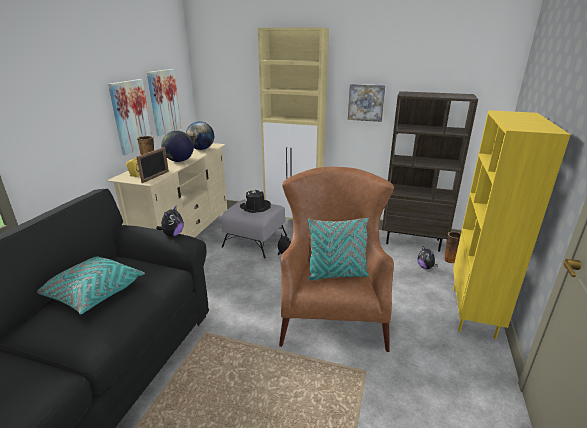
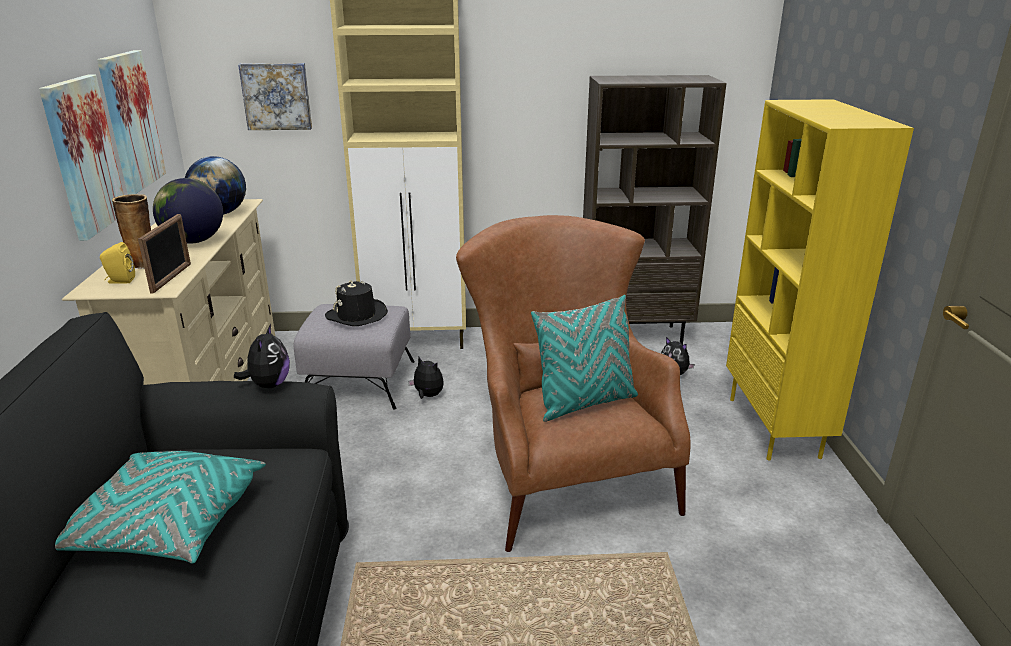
camera: 20 degrees left, 0 degrees up
picture [348,84,386,122] -> picture moved to [238,63,312,130]
vase [444,231,461,264] -> none

